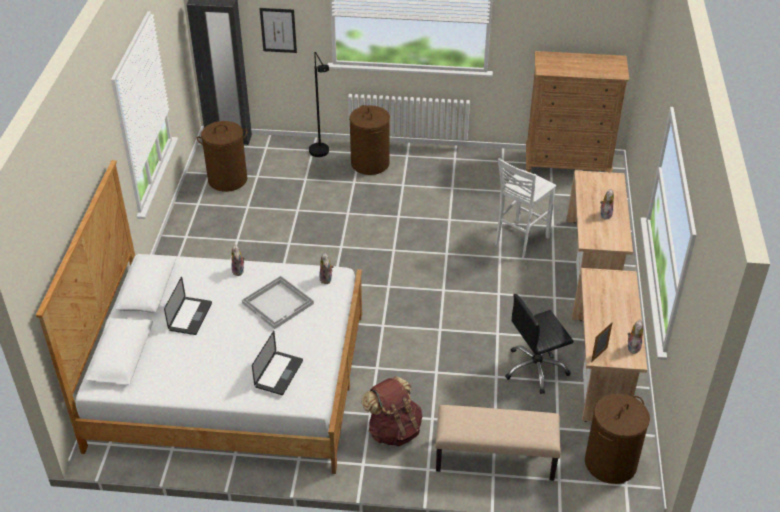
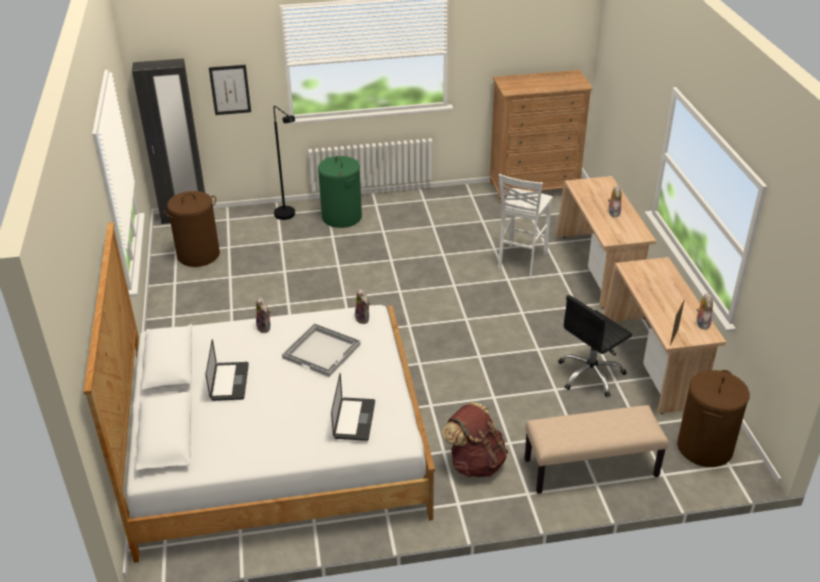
camera: 15 degrees left, 5 degrees down
brown laundry basket [349,105,390,175] -> green laundry basket [318,156,362,228]

